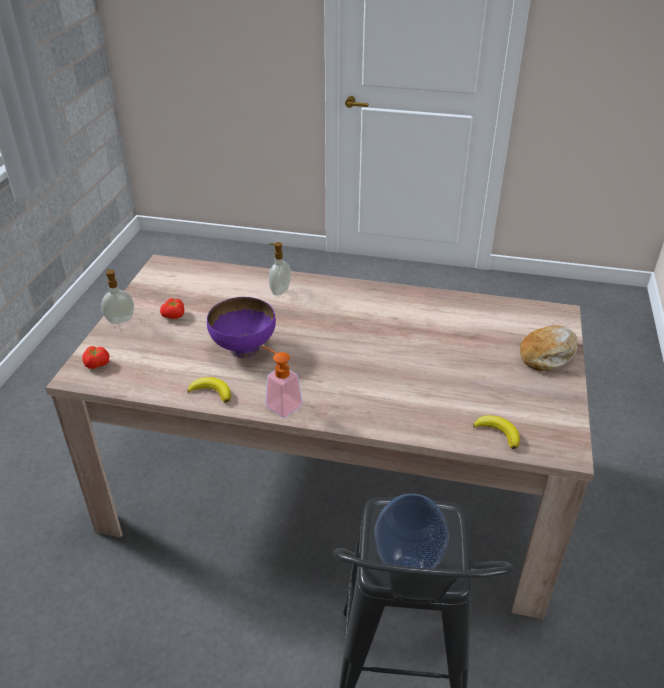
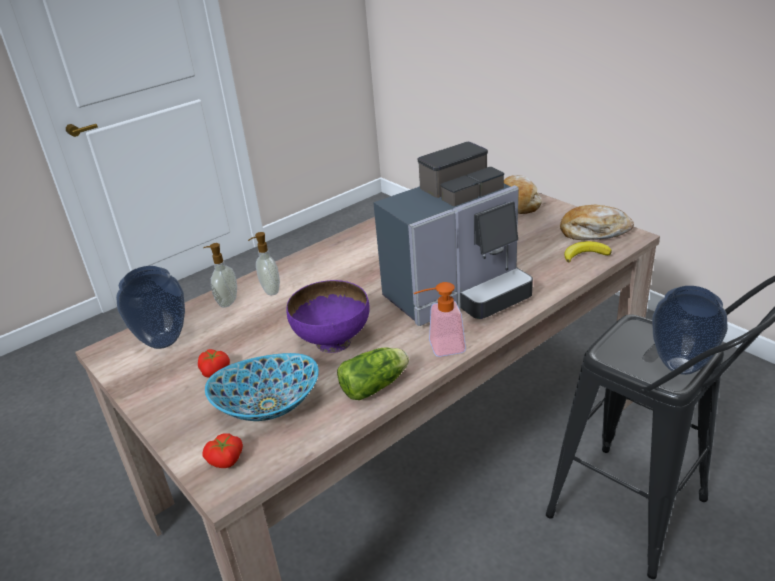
camera: 50 degrees left, 5 degrees down
soap dispenser [101,269,134,324] -> soap dispenser moved to [203,243,237,308]
banana [187,377,231,403] -> lettuce [337,347,409,400]
none -> vase [116,266,185,349]
none -> bowl [205,353,319,421]
none -> coffee machine [373,142,533,326]
none -> bread [560,205,634,240]

